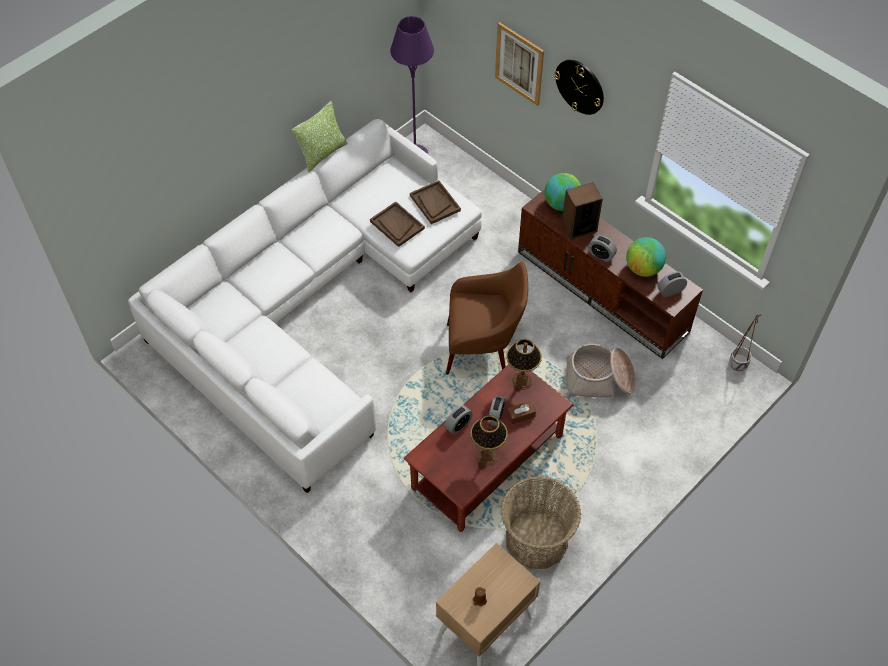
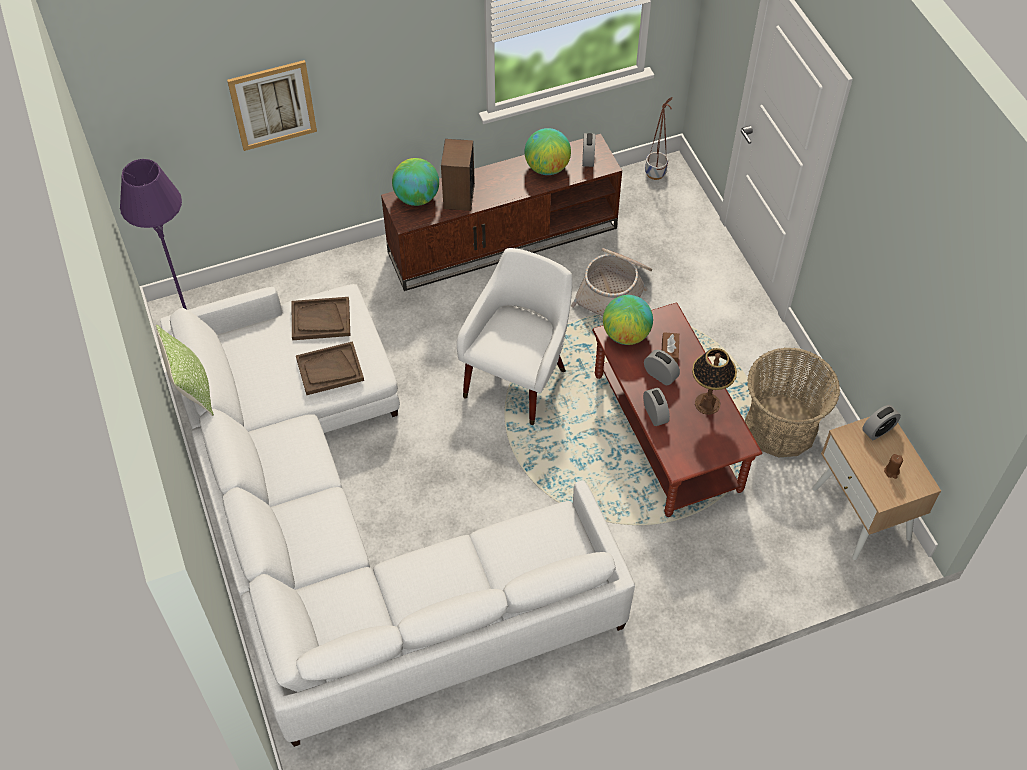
camera: 65 degrees left, 0 degrees up
brown armchair [446,262,528,375] -> white armchair [457,248,572,425]
table lamp [506,339,542,390] -> globe [603,295,653,345]
wall clock [554,60,604,115] -> none
alarm clock [588,235,617,262] -> alarm clock moved to [862,405,901,440]

